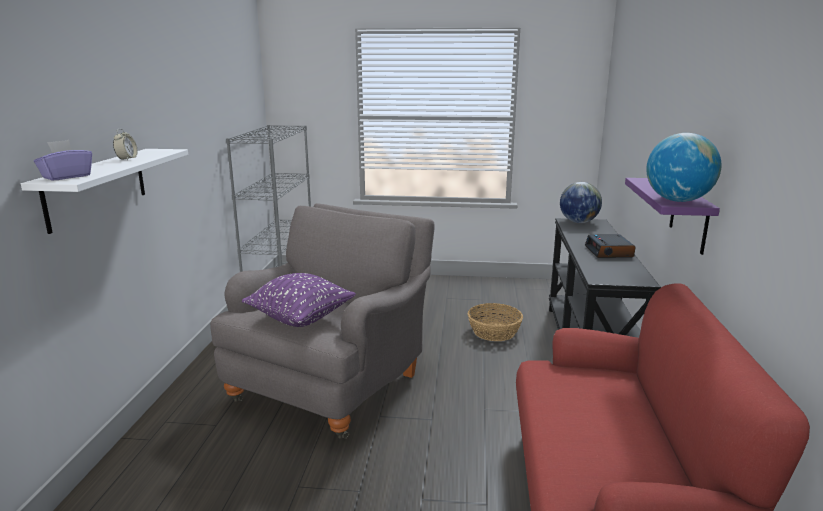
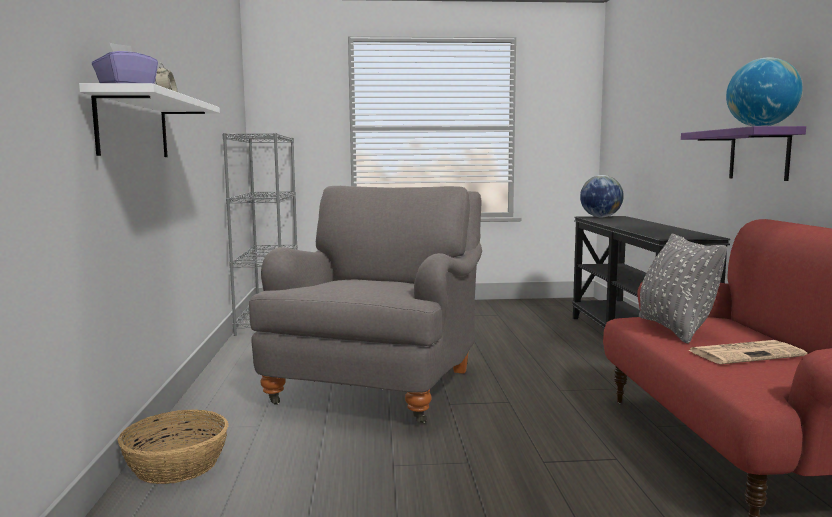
camera: 10 degrees left, 10 degrees down
purple pillow [242,273,356,327] -> none
basket [468,303,523,341] -> basket moved to [117,409,229,484]
alarm clock [585,234,635,258] -> none
none -> grey pillow [639,234,727,344]
none -> newspaper [688,340,807,364]

